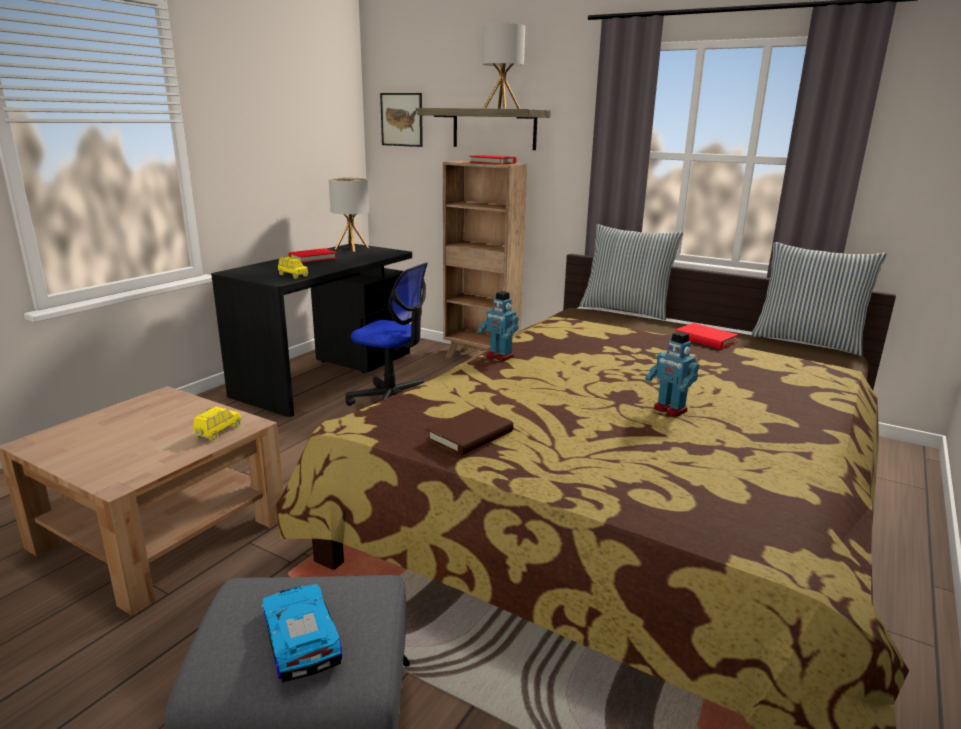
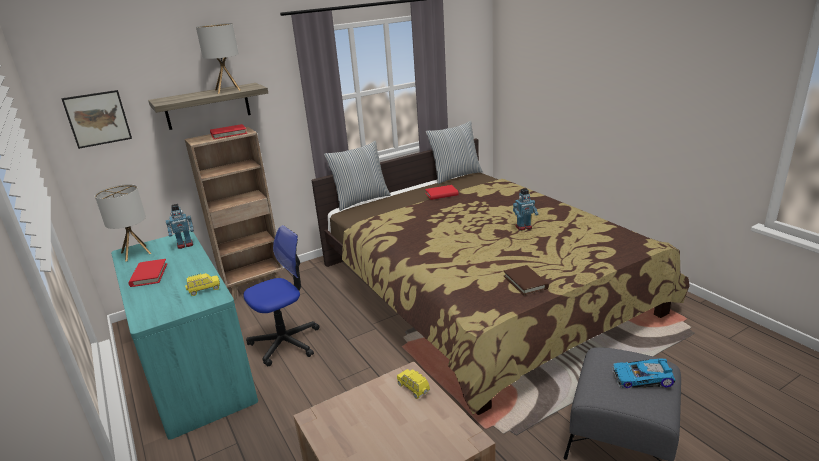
camera: 60 degrees left, 5 degrees up
black desk [211,243,412,417] -> turquoise desk [111,230,258,440]
toy robot [478,291,519,361] -> toy robot moved to [166,204,194,249]

